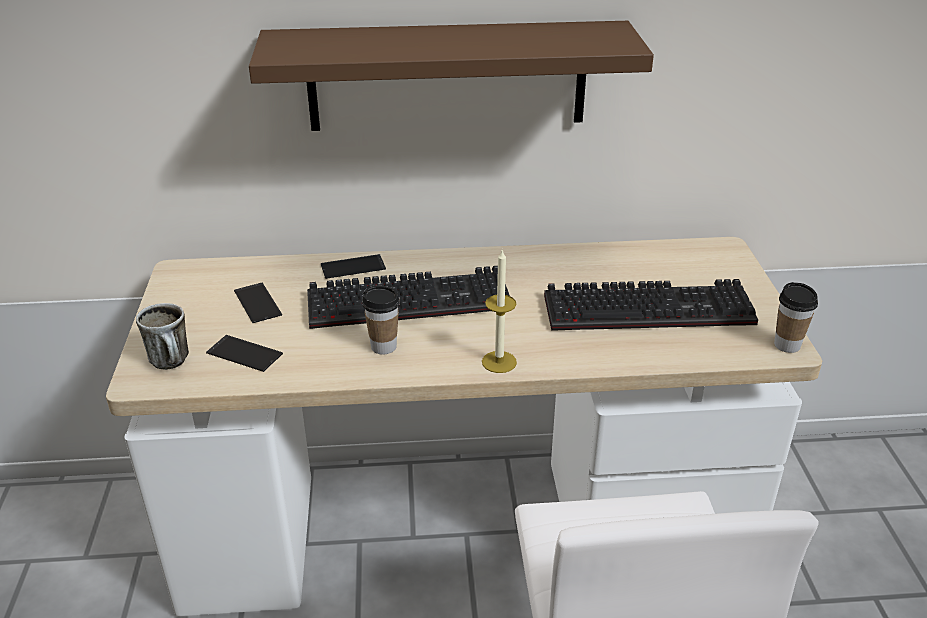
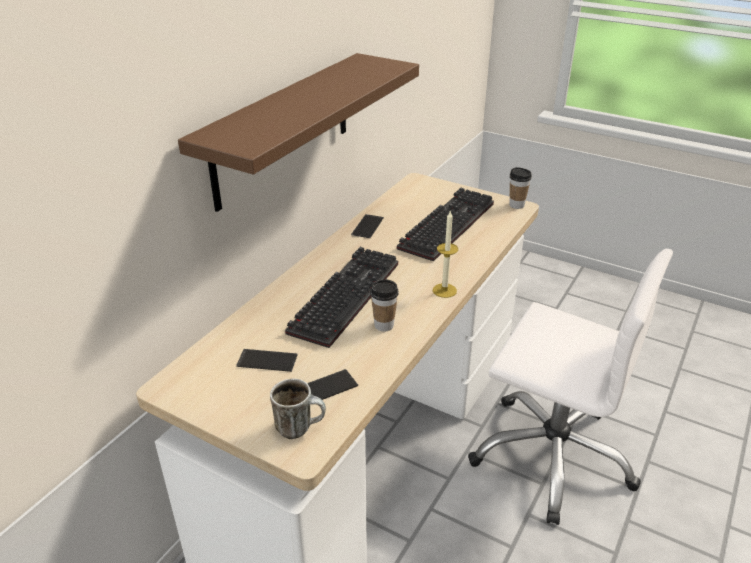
camera: 55 degrees left, 0 degrees up
phone [321,254,386,279] -> phone moved to [351,214,384,238]

